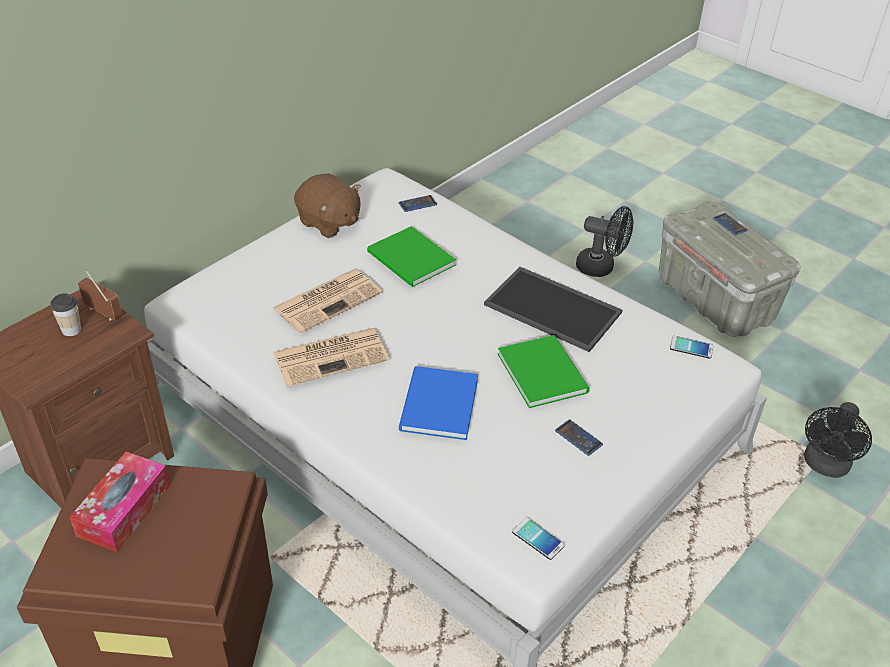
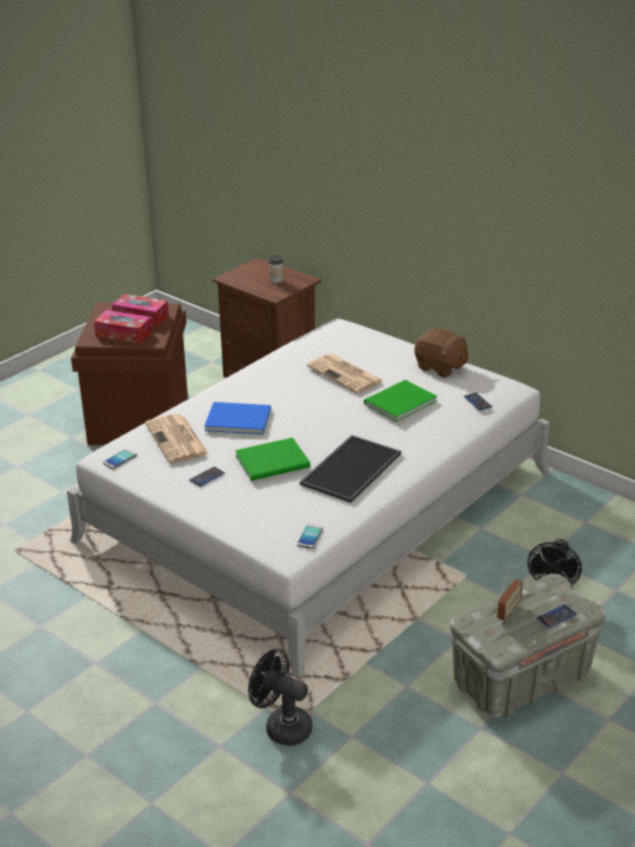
camera: 90 degrees right, 10 degrees down
radio [78,270,122,321] -> radio moved to [497,571,523,621]
newspaper [273,328,389,386] -> newspaper moved to [145,414,209,463]
brown plush toy [294,173,361,238] -> brown plush toy turned 90 degrees counterclockwise [415,328,468,378]
none -> tissue box [94,310,152,344]

